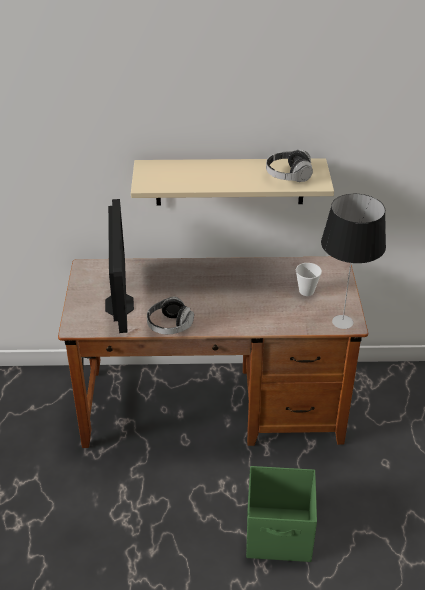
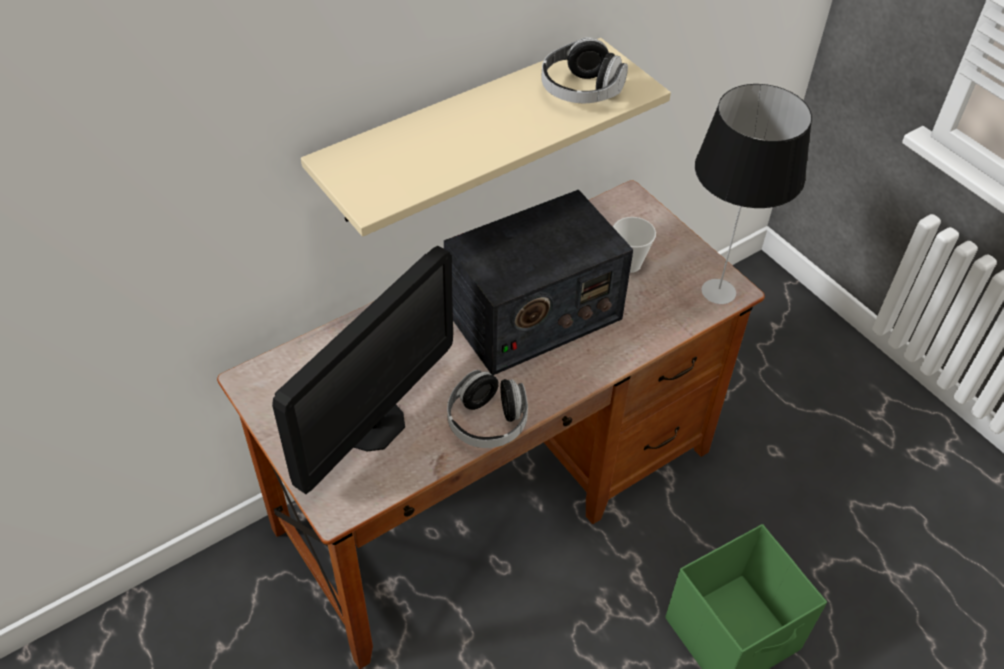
camera: 35 degrees left, 10 degrees up
monitor [105,199,134,333] -> monitor turned 75 degrees clockwise [272,246,453,494]
none -> radio [444,190,633,375]

